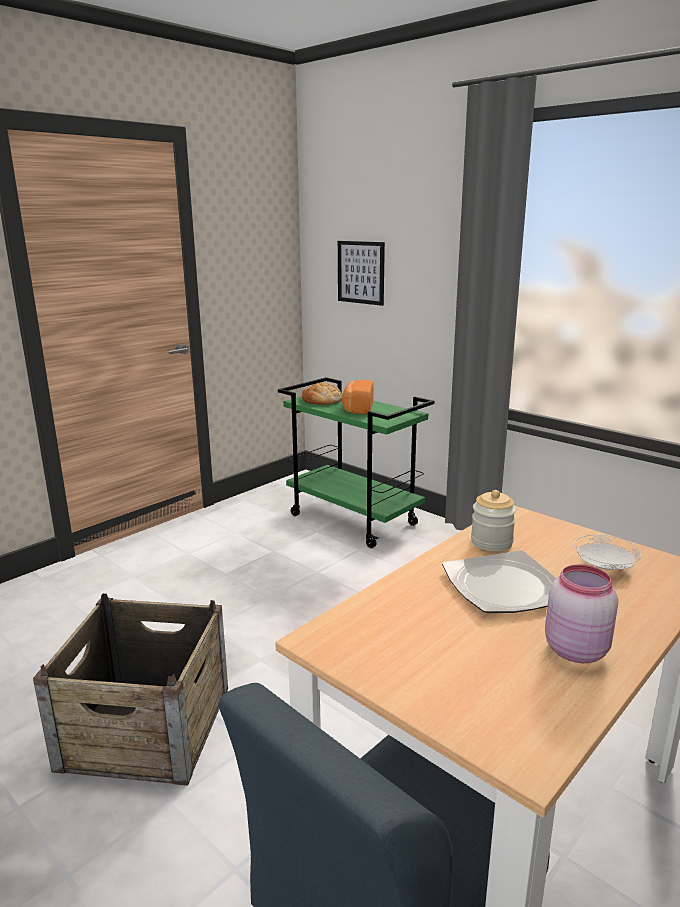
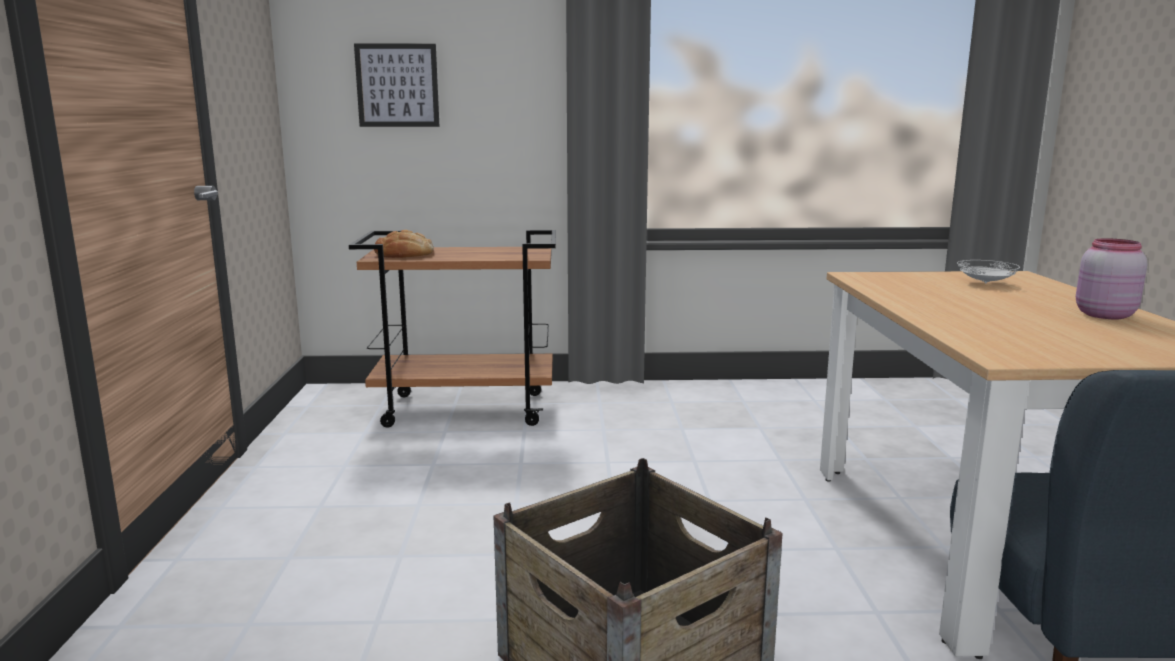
camera: 45 degrees left, 5 degrees down
green cart [278,377,435,548] -> brown cart [349,230,556,428]
bread [342,380,374,414] -> none
plate [442,550,556,613] -> none
jar [471,490,516,551] -> none

